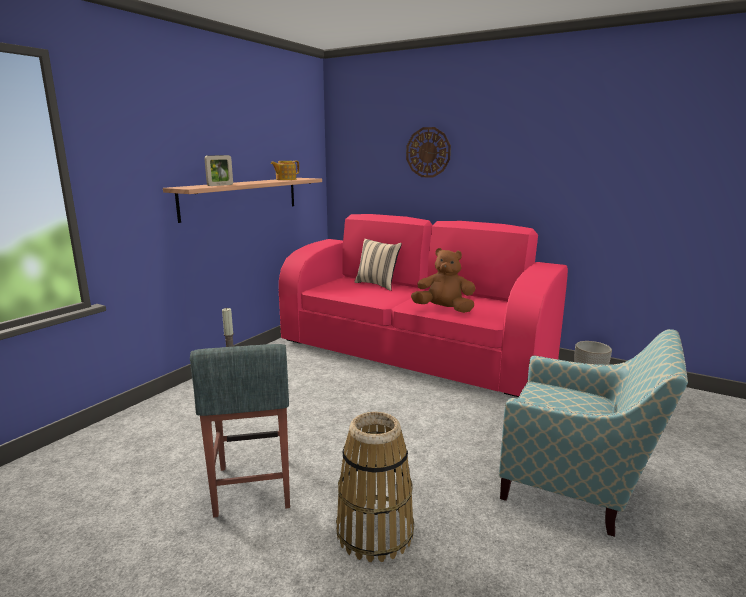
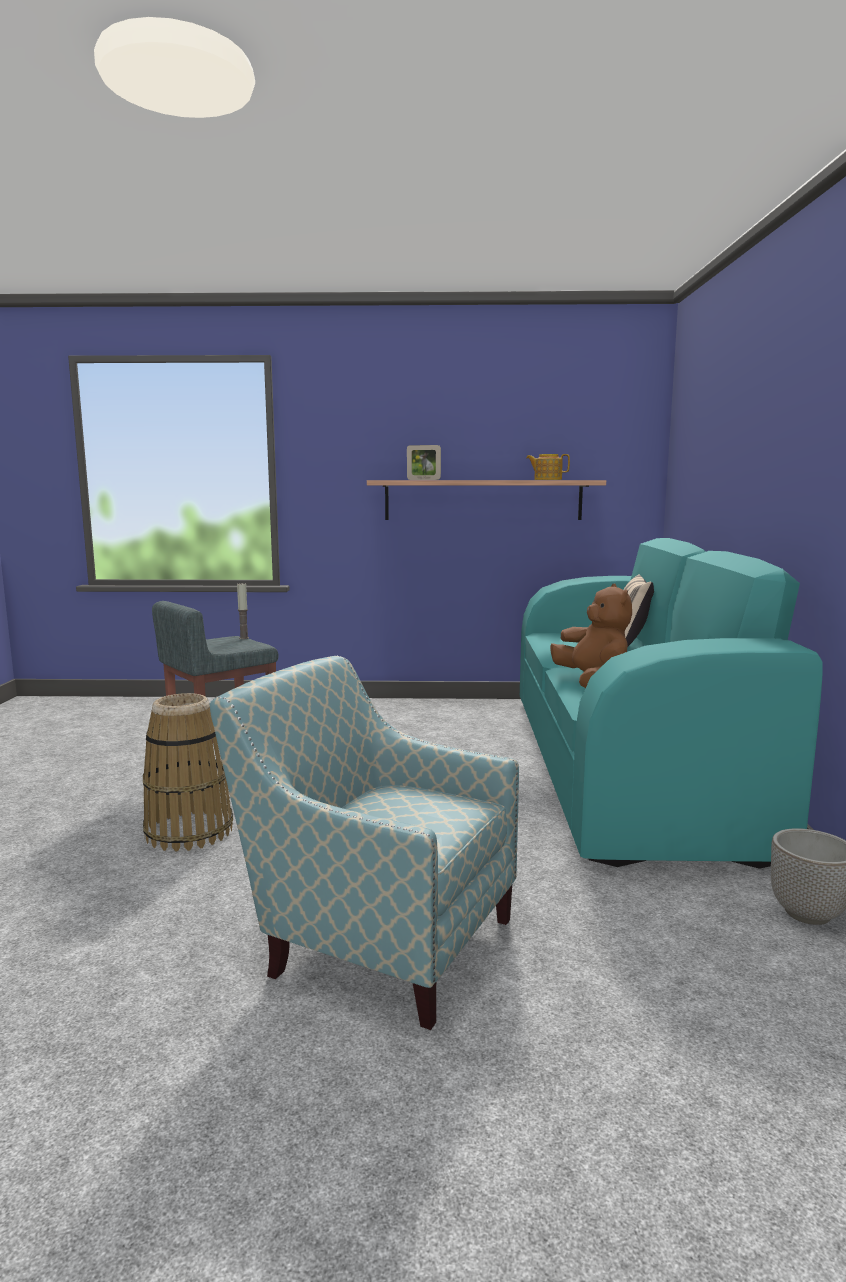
camera: 60 degrees right, 5 degrees down
pink sofa [279,214,568,397] -> turquoise sofa [520,538,823,869]
wall clock [406,127,451,178] -> none
armchair [499,329,688,537] -> armchair turned 120 degrees clockwise [210,656,519,1030]

